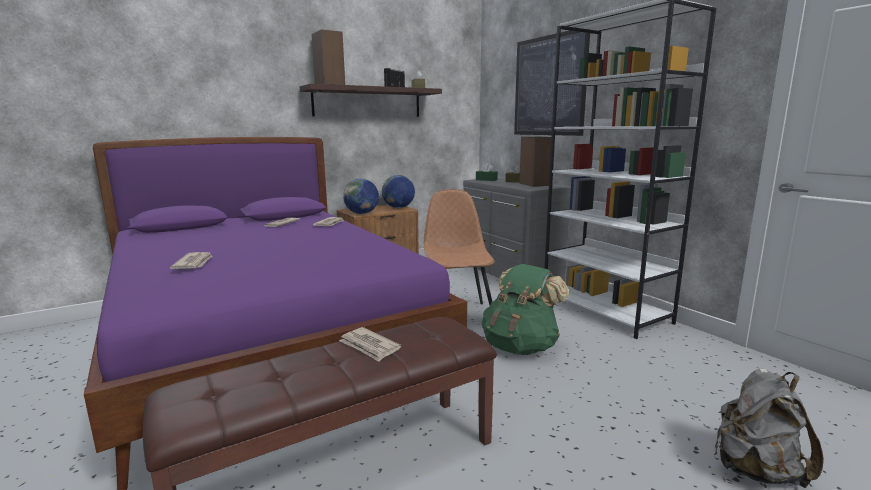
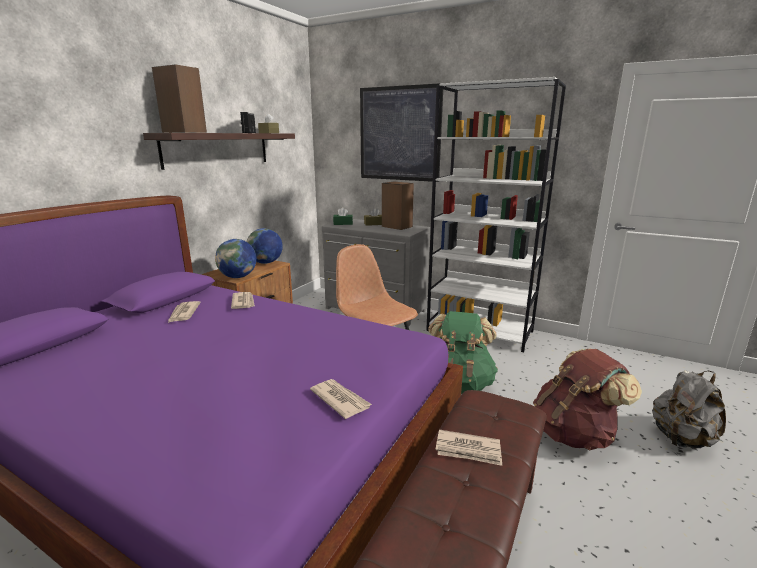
camera: 30 degrees left, 5 degrees up
newspaper [170,252,212,269] -> newspaper moved to [310,379,372,419]
none -> brown backpack [533,349,642,450]

